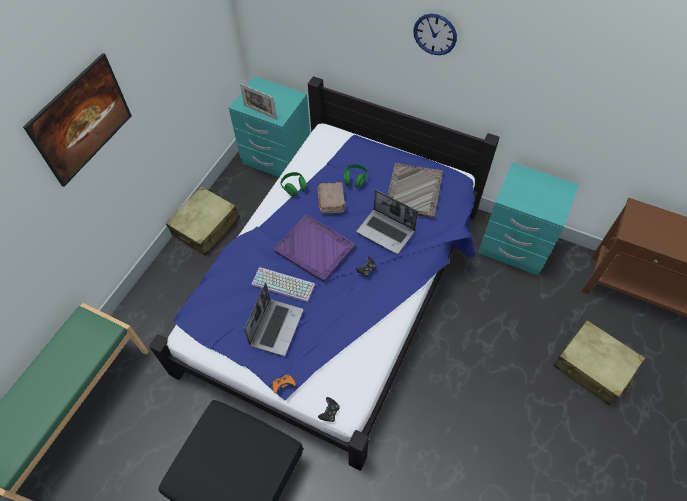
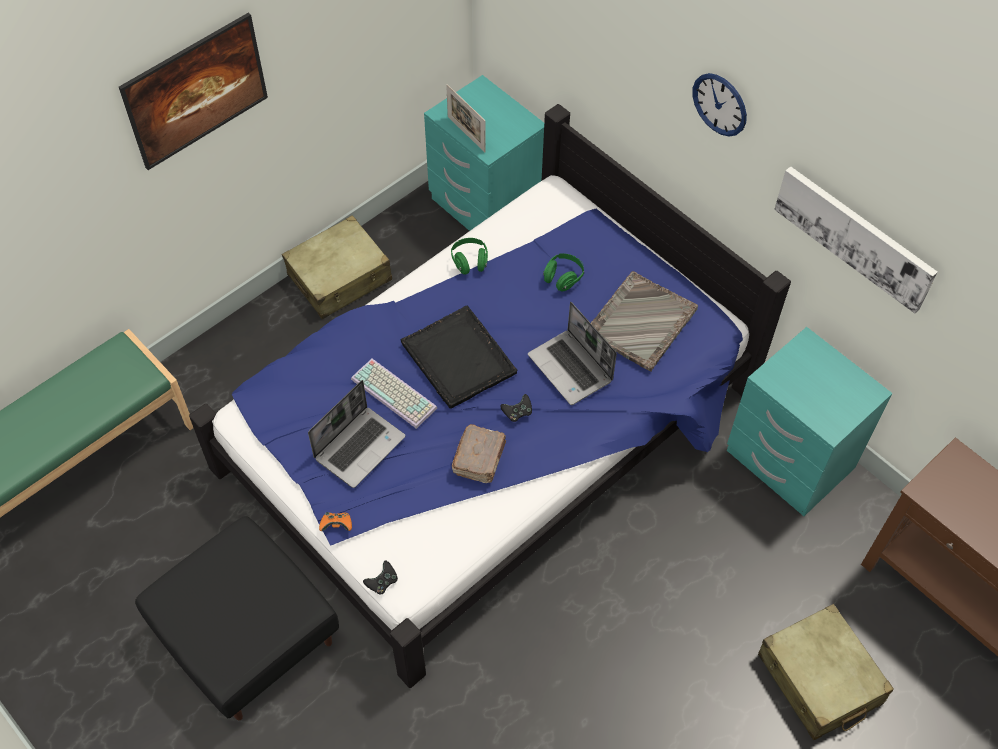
camera: 20 degrees right, 0 degrees up
purple tray [273,215,355,282] -> black tray [401,306,517,409]
brown book [318,182,346,214] -> brown book moved to [452,424,506,483]
none -> picture [774,166,938,314]

